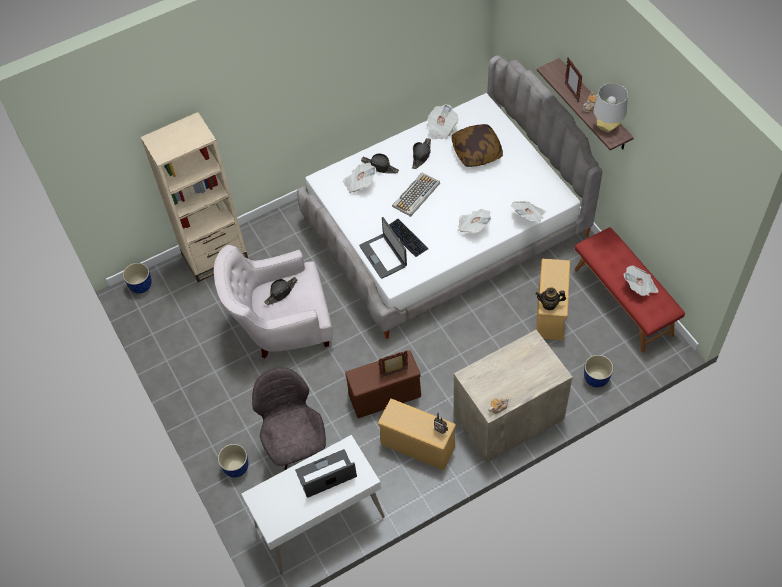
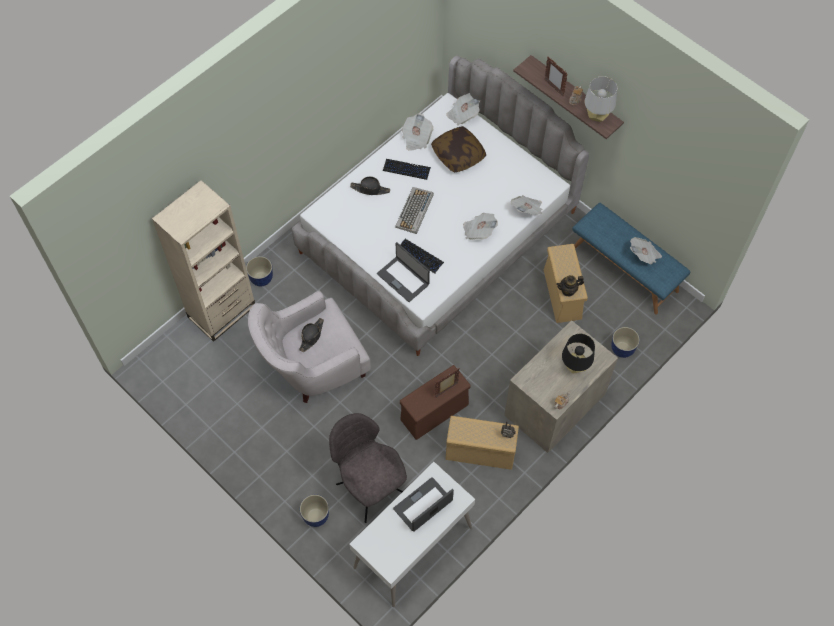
camera: 20 degrees left, 5 degrees up
planter [123,263,152,294] -> planter moved to [246,256,273,286]
newspaper [343,163,377,193] -> newspaper moved to [446,93,480,126]
black hat [412,138,431,169] -> keyboard [383,159,431,180]
red bench [575,227,685,353] -> blue bench [573,203,690,314]
none -> black table lamp [562,333,595,374]

